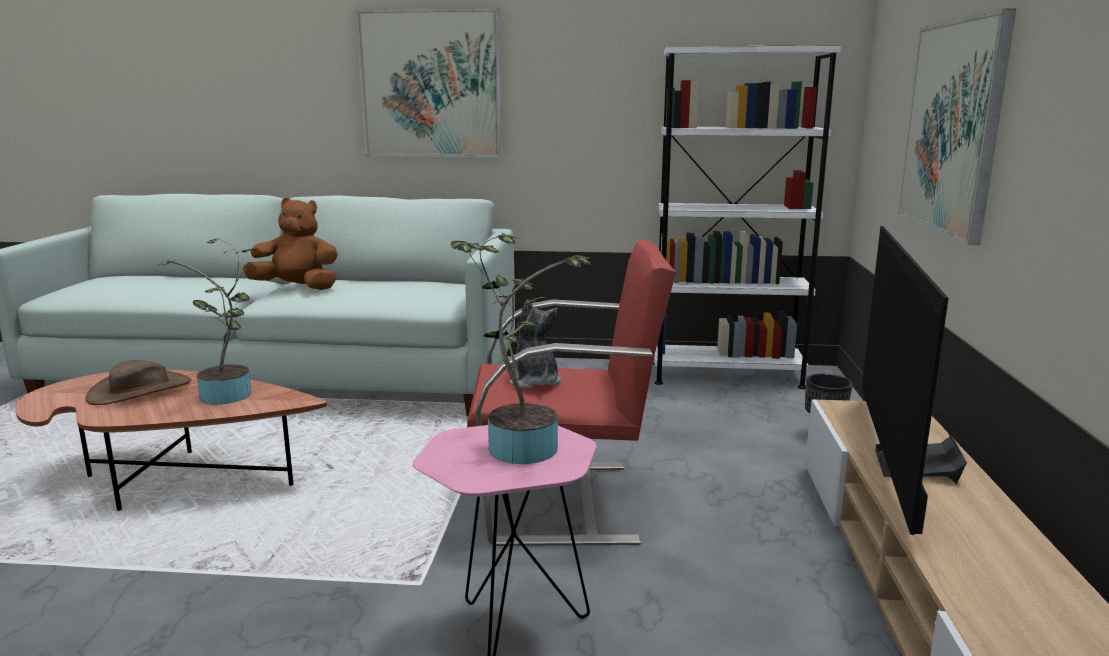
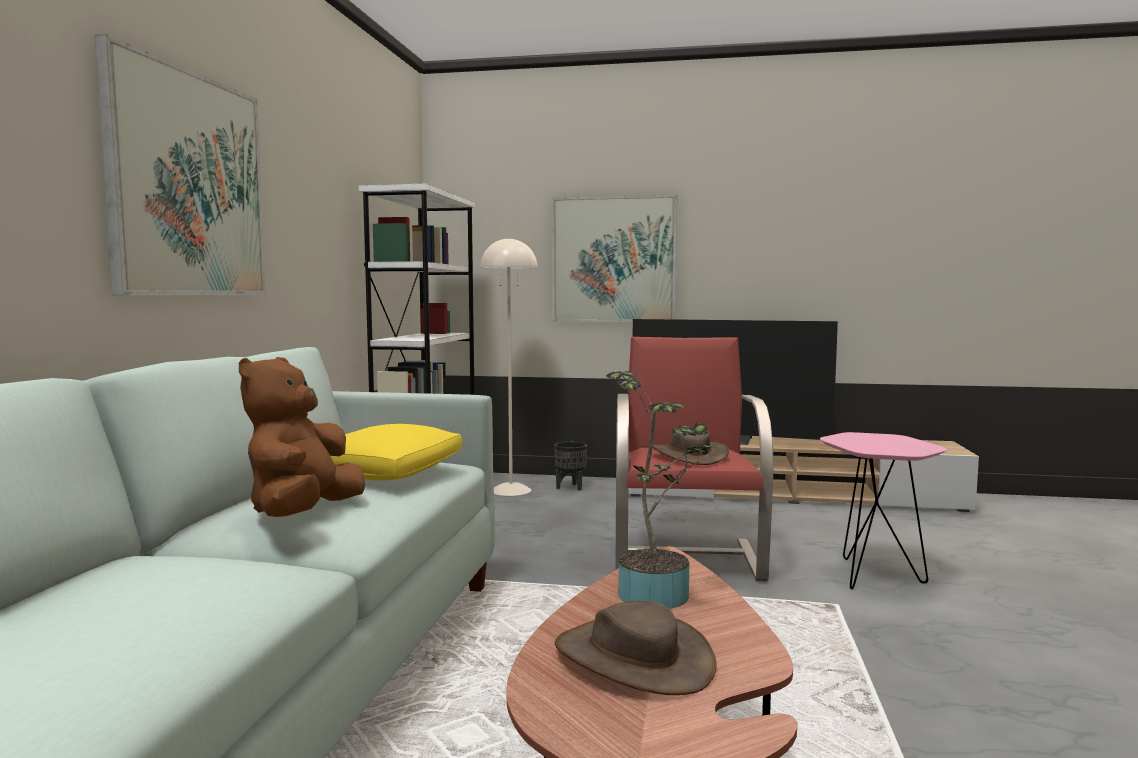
camera: 85 degrees left, 10 degrees down
potted plant [451,233,591,464] -> none
plush toy [510,299,561,389] -> brown hat [653,428,729,465]
none -> yellow pillow [330,424,462,480]
none -> beige floor lamp [480,237,538,496]

